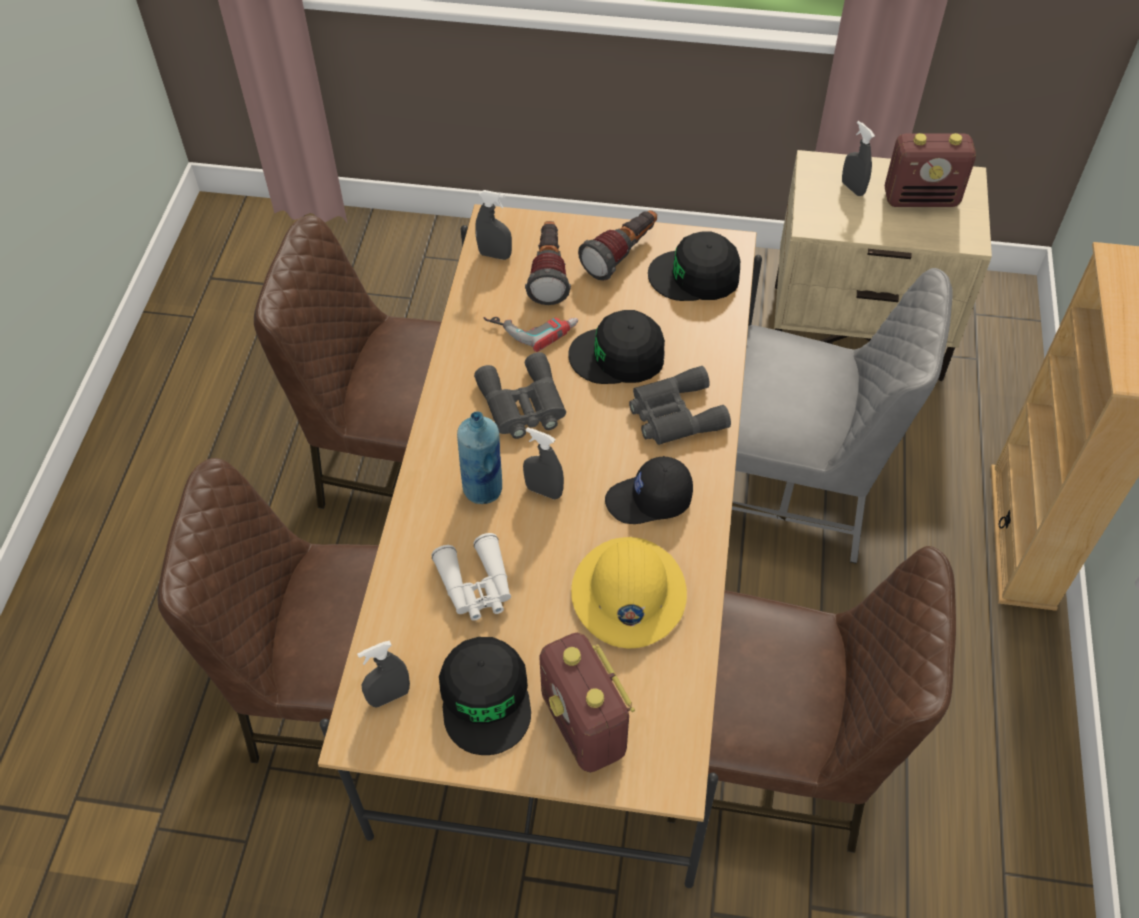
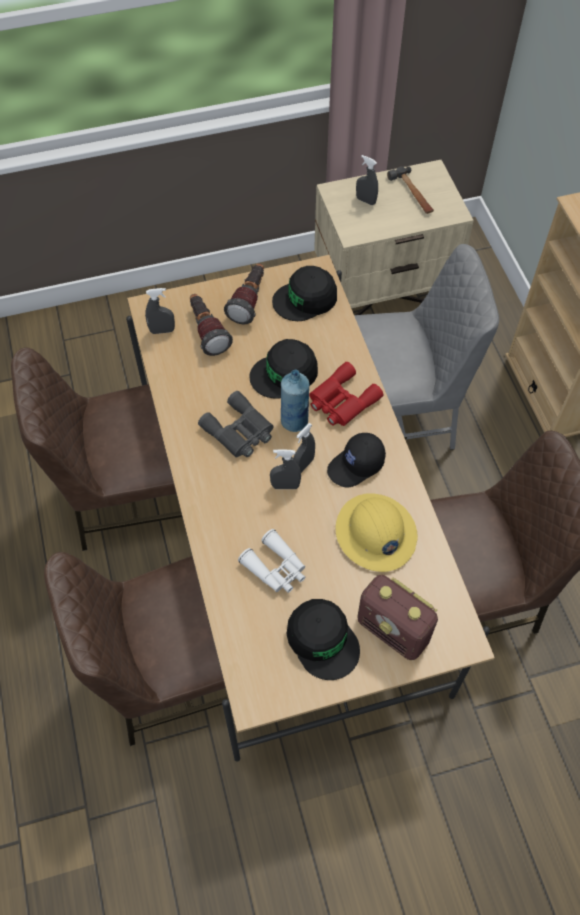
camera: 25 degrees left, 5 degrees up
grey spray bottle [357,640,410,707] -> grey spray bottle moved to [293,423,315,473]
blue bottle [457,411,502,504] -> blue bottle moved to [281,370,309,432]
power drill [484,317,578,352] -> none
grey binoculars [629,366,731,445] -> red binoculars [309,362,383,426]
radio [885,133,976,207] -> hammer [387,166,434,214]

